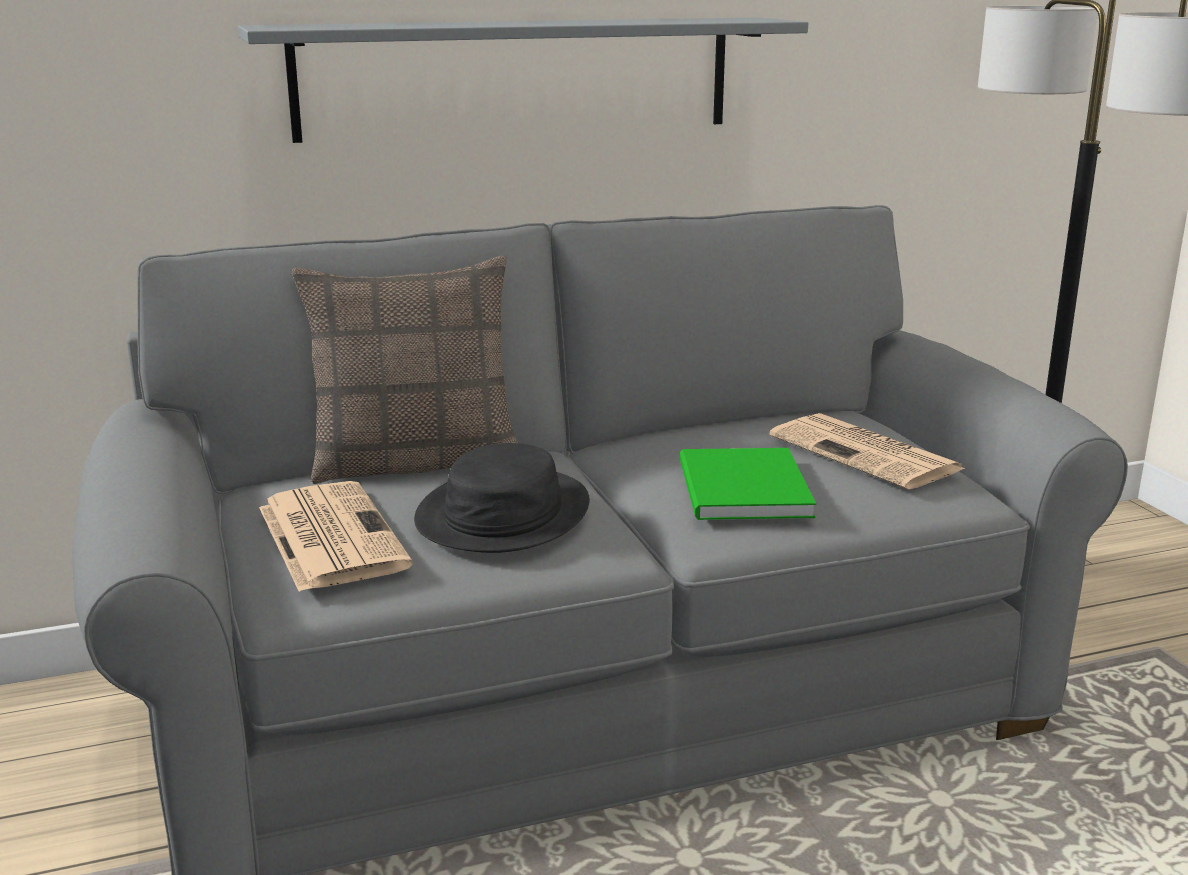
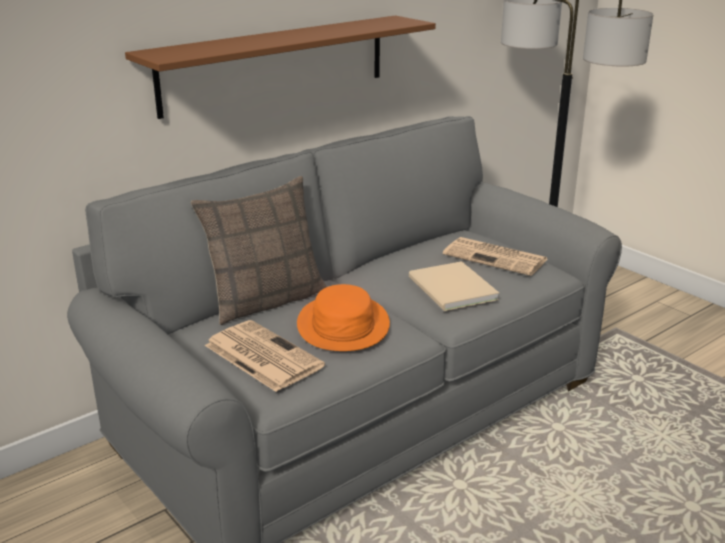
camera: 20 degrees left, 5 degrees up
grey shelf [238,17,808,143] -> brown shelf [125,15,436,119]
black hat [414,443,590,553] -> orange hat [297,284,390,351]
green book [680,448,816,520] -> beige book [409,261,499,311]

